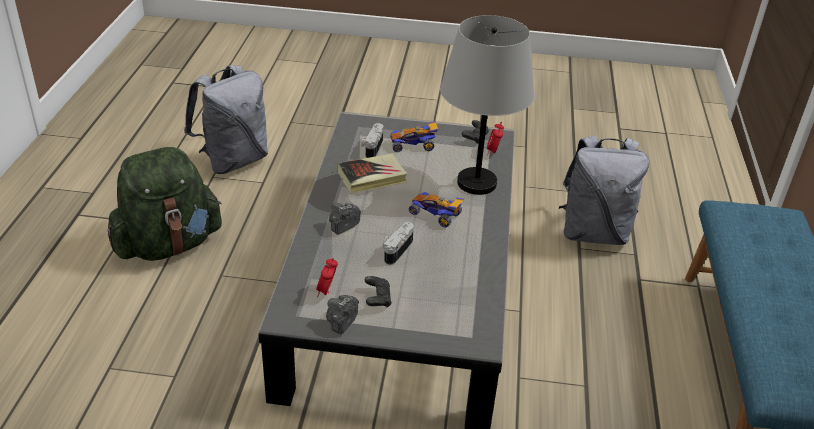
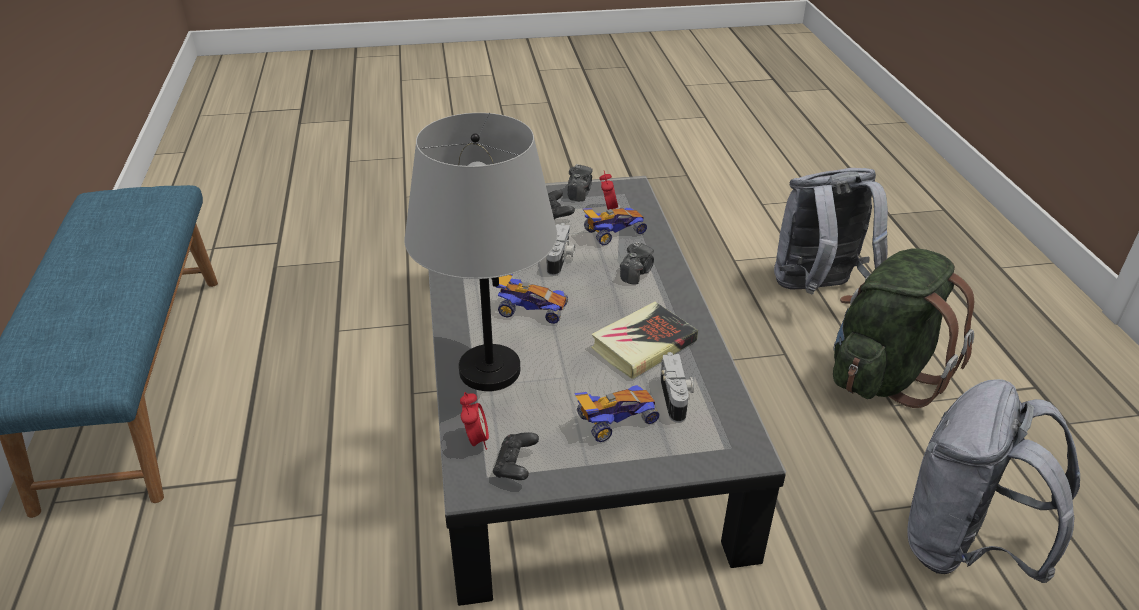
camera: 165 degrees right, 0 degrees up
grey backpack [559,135,649,245] -> grey backpack moved to [774,168,888,294]
none -> toy car [582,207,647,245]

